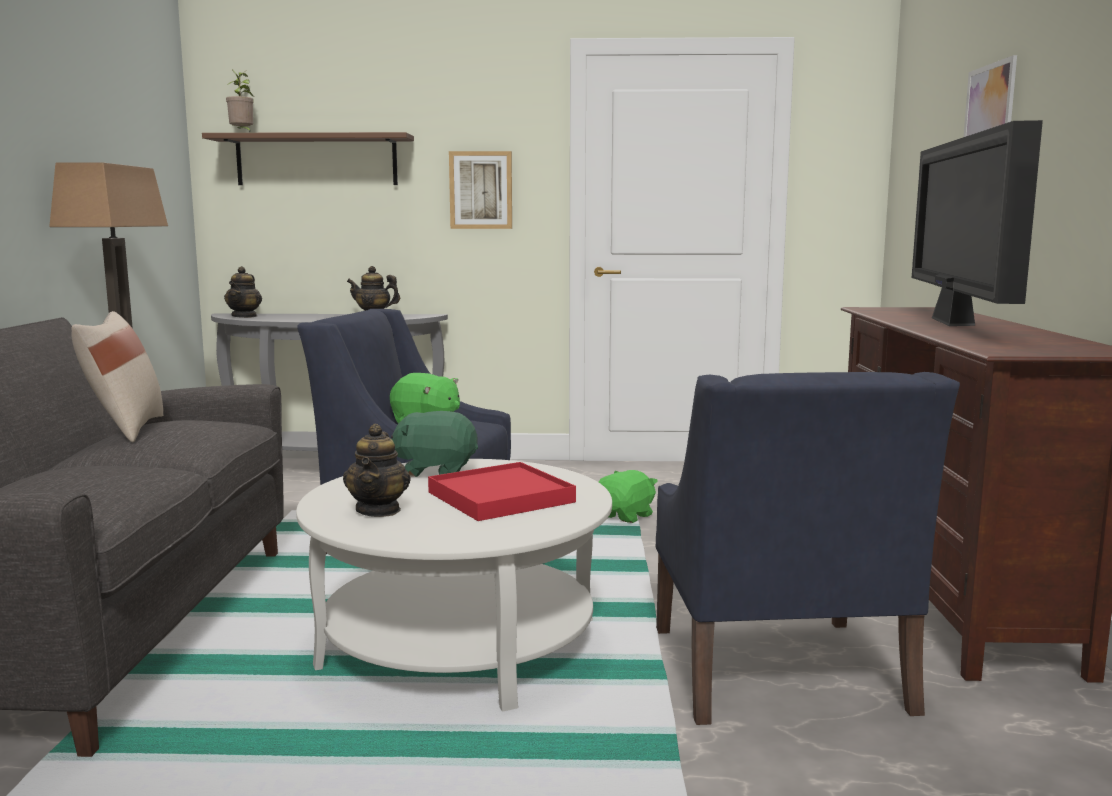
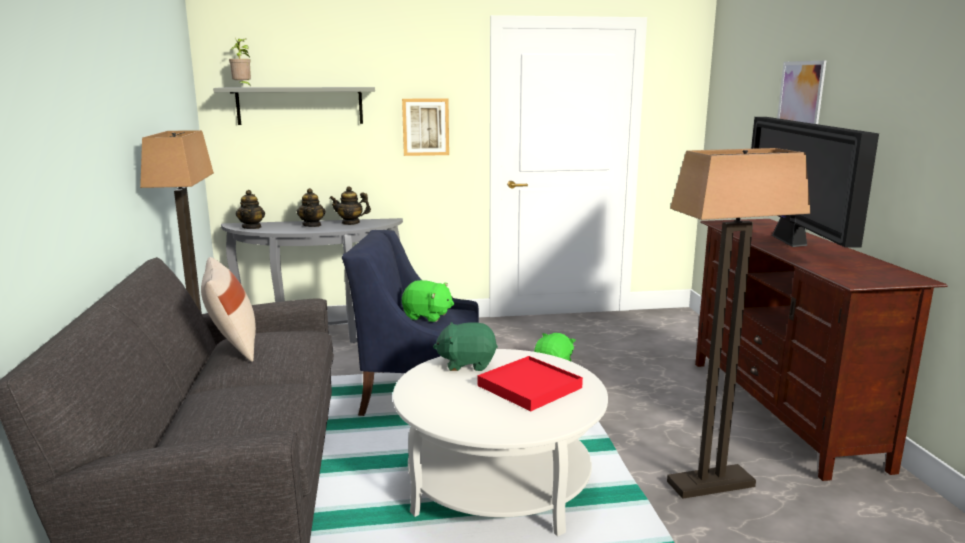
camera: 10 degrees left, 5 degrees up
brown shelf [202,132,414,185] -> grey shelf [213,87,375,125]
teapot [343,424,411,517] -> teapot moved to [296,188,325,227]
blue armchair [655,372,960,725] -> floor lamp [667,148,811,499]

